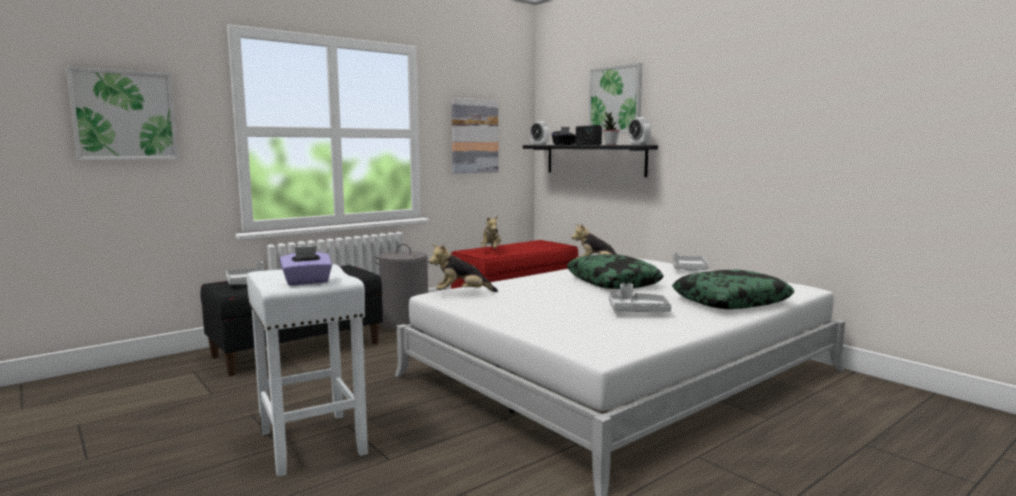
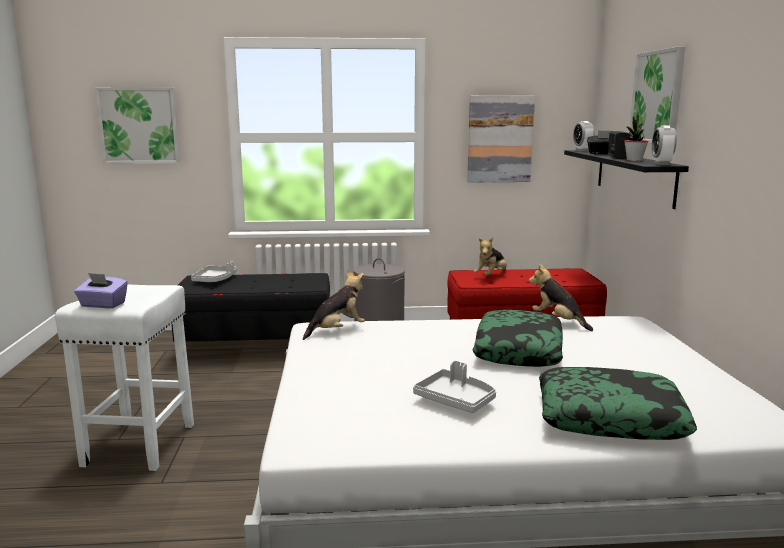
camera: 35 degrees right, 5 degrees up
plush toy [429,244,498,292] -> plush toy turned 120 degrees clockwise [303,270,365,340]
grey tray [673,252,708,271] -> none

